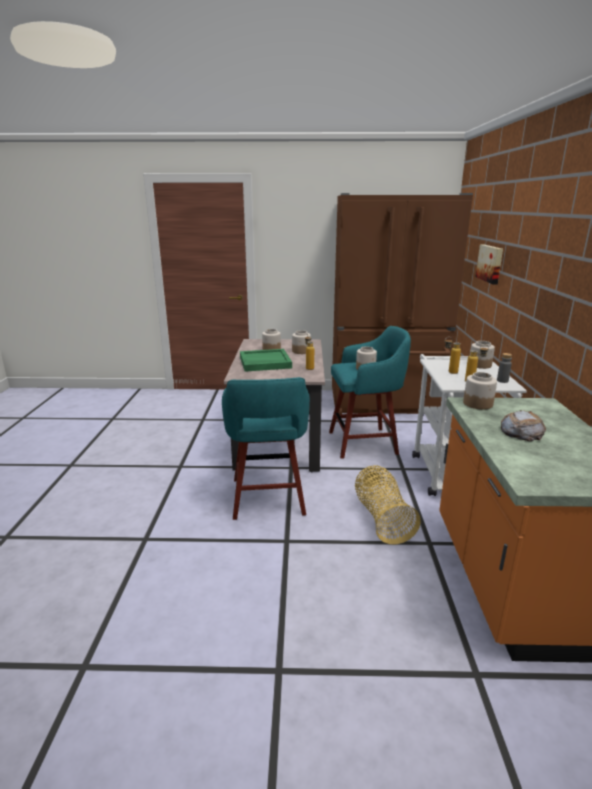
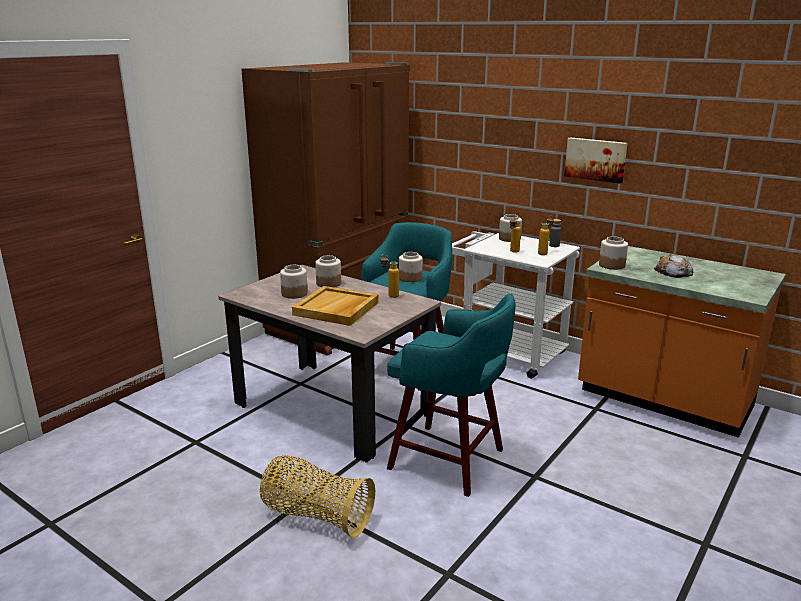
camera: 55 degrees left, 0 degrees up
green tray [240,349,292,372] -> beige tray [292,286,379,326]
basket [355,465,421,544] -> basket moved to [260,455,375,538]
picture [476,244,503,284] -> picture moved to [564,137,627,184]

